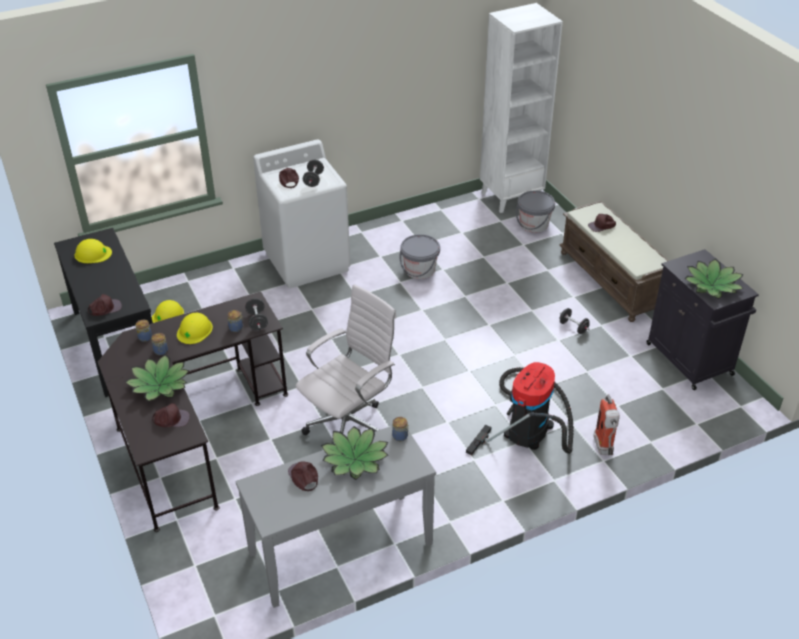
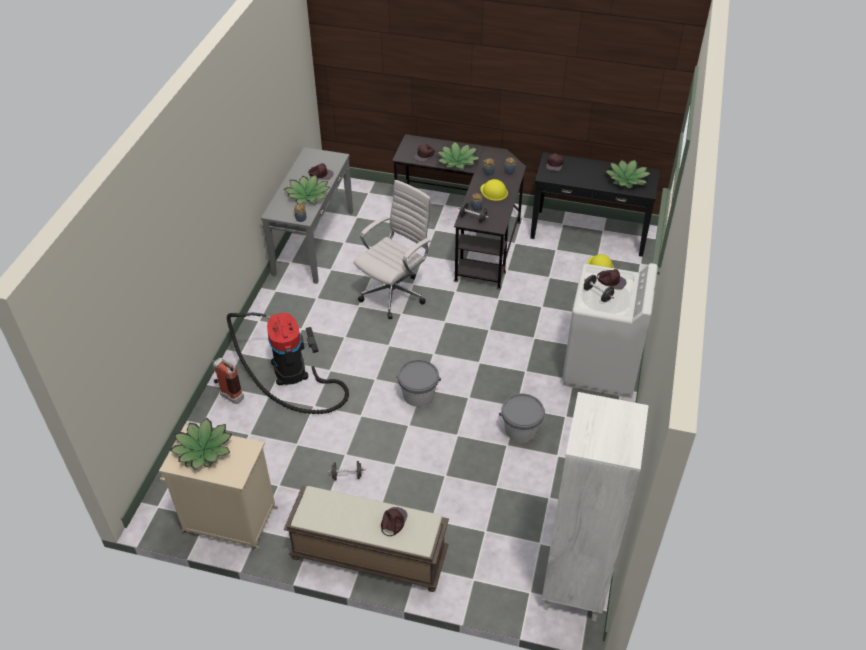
camera: 130 degrees right, 5 degrees up
yellow hard hat [74,239,112,263] -> potted plant [605,160,651,189]
white office chair [296,284,396,435] -> white office chair turned 135 degrees counterclockwise [353,180,431,319]
grey bucket [516,190,555,233] -> grey bucket moved to [397,360,441,407]
black cabinet [646,249,759,390] -> beige cabinet [159,425,278,550]

